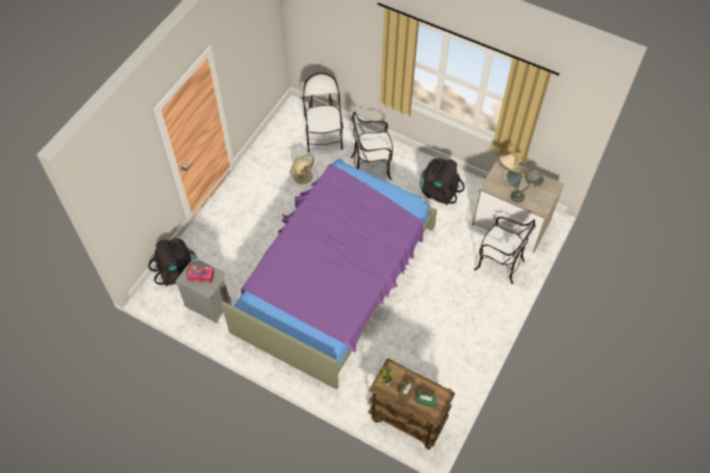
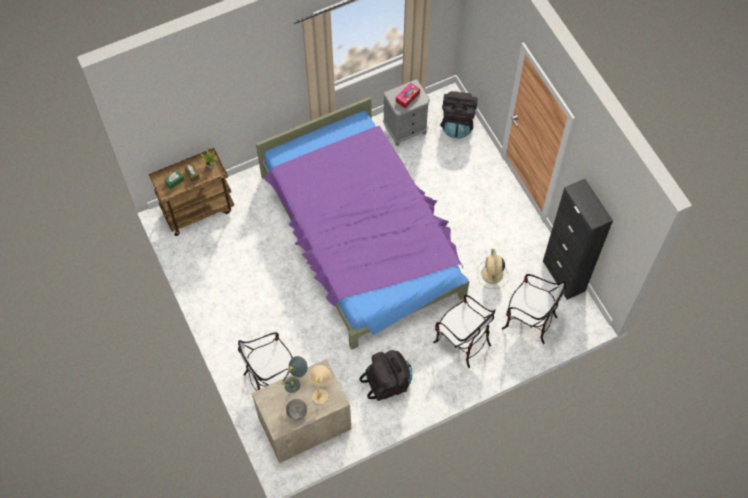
camera: 125 degrees right, 5 degrees up
chair [351,112,393,179] -> chair turned 105 degrees clockwise [433,295,496,368]
none -> black cabinet [543,179,613,300]

